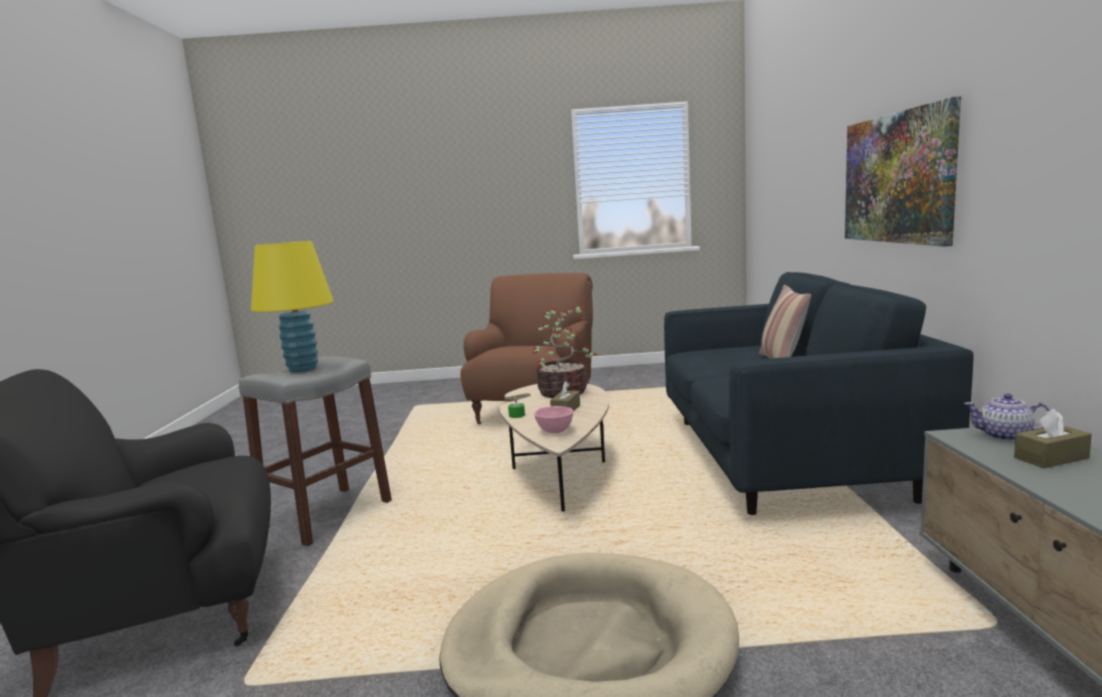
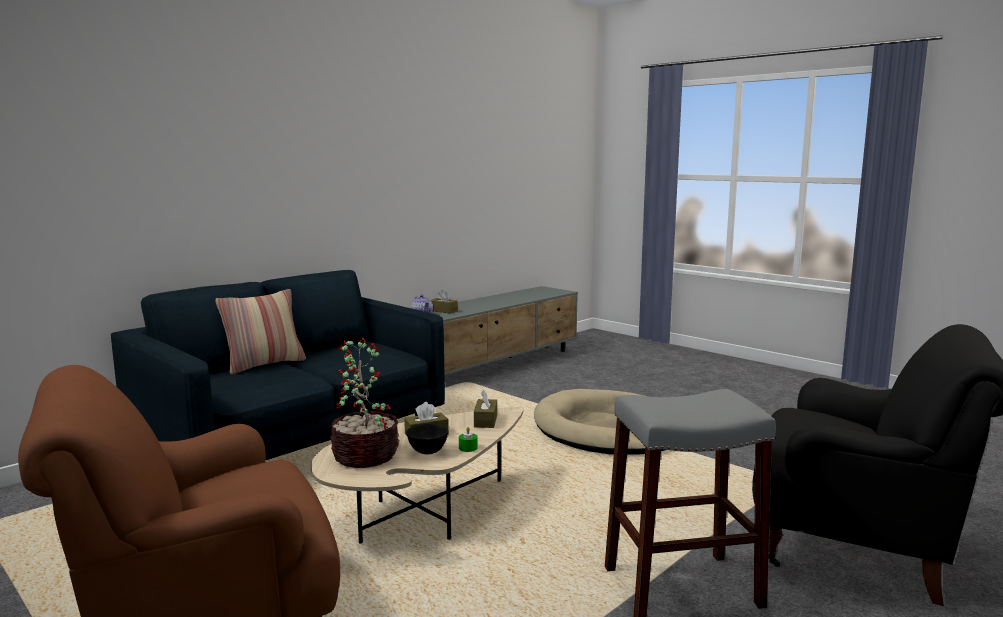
camera: 135 degrees left, 0 degrees up
yellow table lamp [251,241,334,373] -> none
pink bowl [534,406,573,433] -> brown tissue box [474,390,497,428]
picture [845,96,961,247] -> none
none -> black bowl [406,424,448,454]

